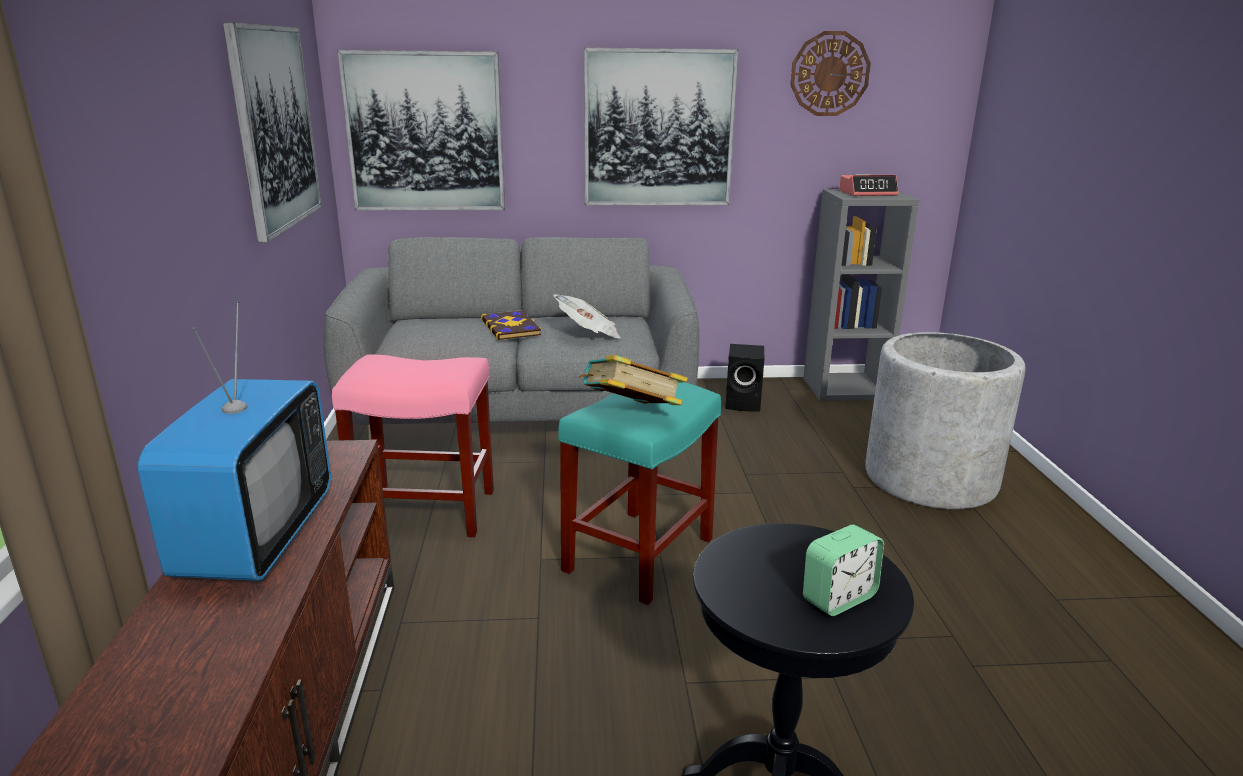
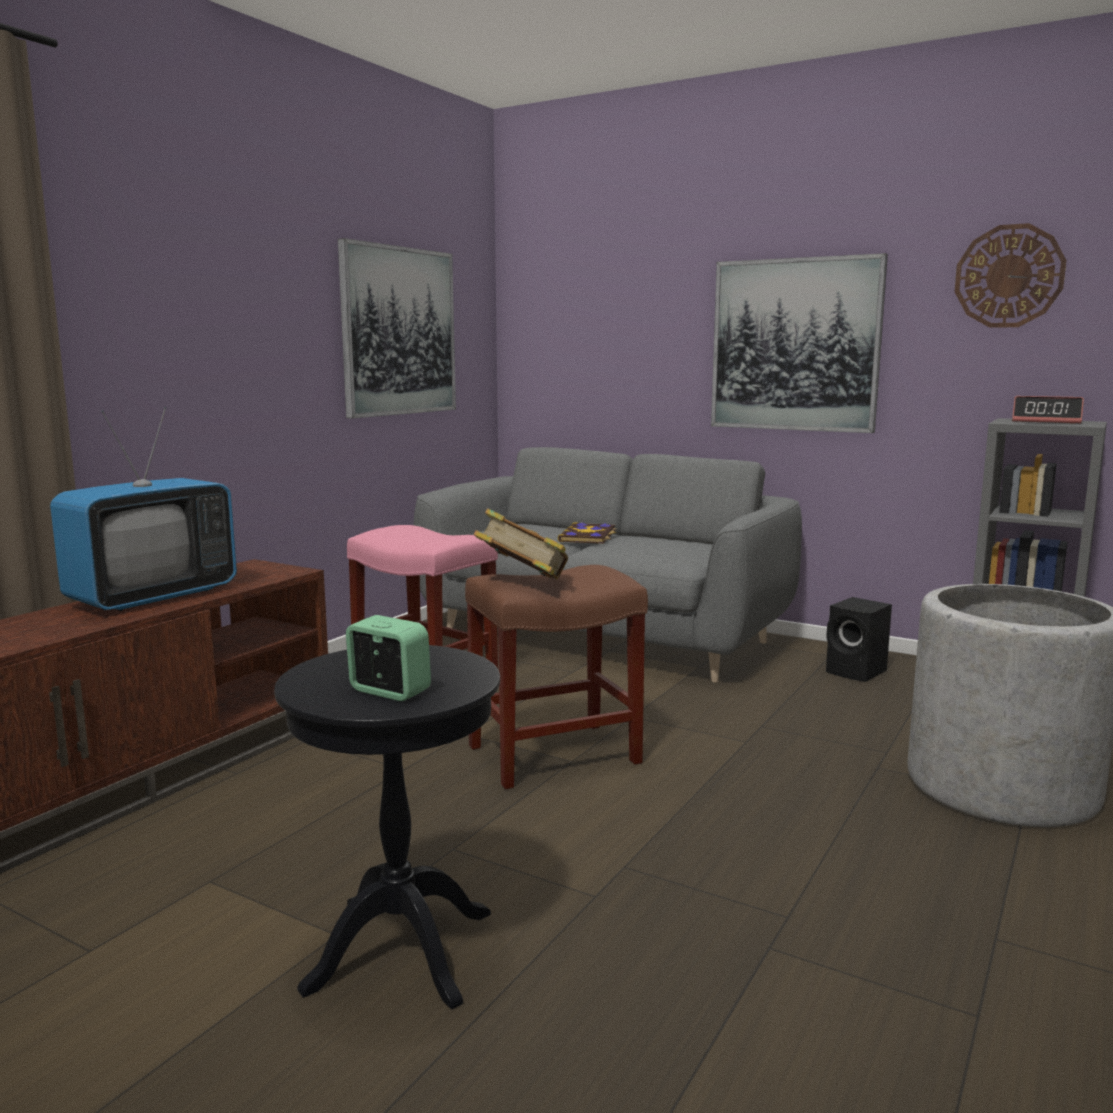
camera: 35 degrees right, 10 degrees down
picture [337,50,505,210] -> none
newspaper [553,294,621,339] -> none
turquoise stool [558,382,721,605] -> brown stool [465,565,648,789]
alarm clock [803,525,884,616] -> alarm clock turned 150 degrees counterclockwise [346,615,431,701]

